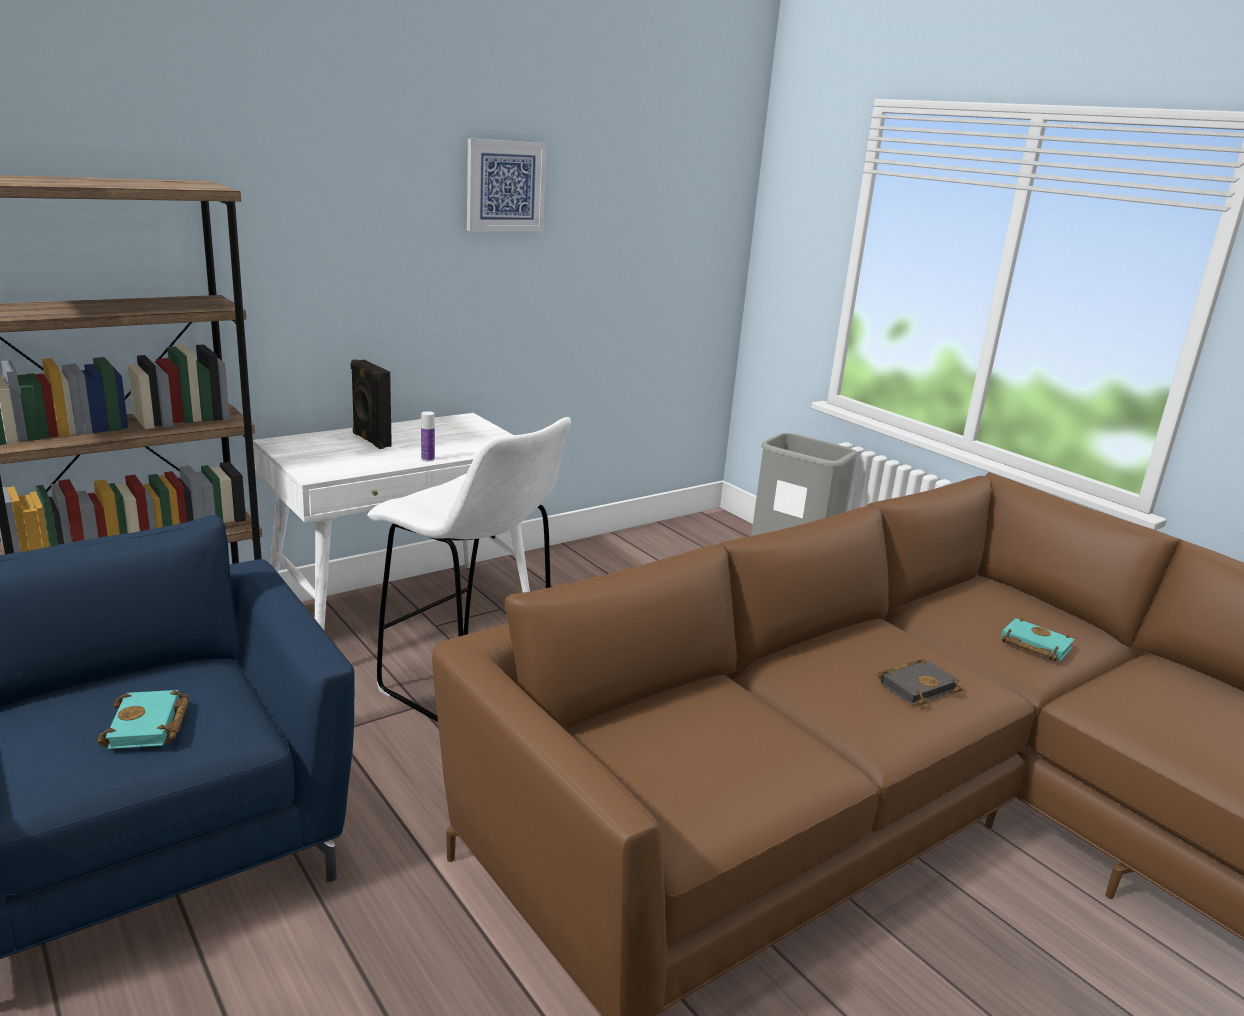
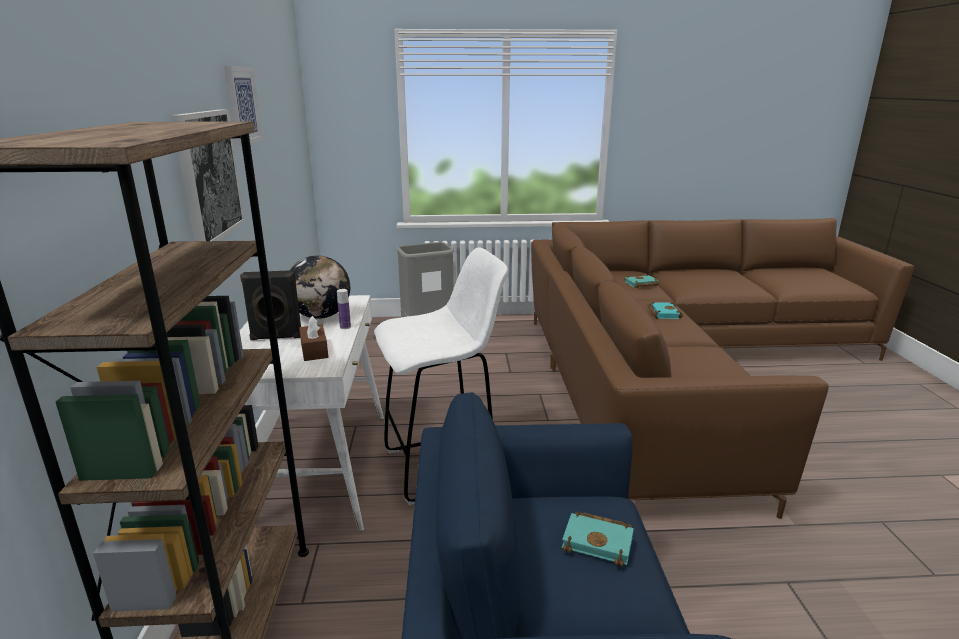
camera: 55 degrees left, 0 degrees up
black book [878,659,963,706] -> turquoise book [647,302,683,319]
none -> picture [171,109,245,241]
none -> globe [289,255,350,319]
none -> brown tissue box [299,316,328,361]

